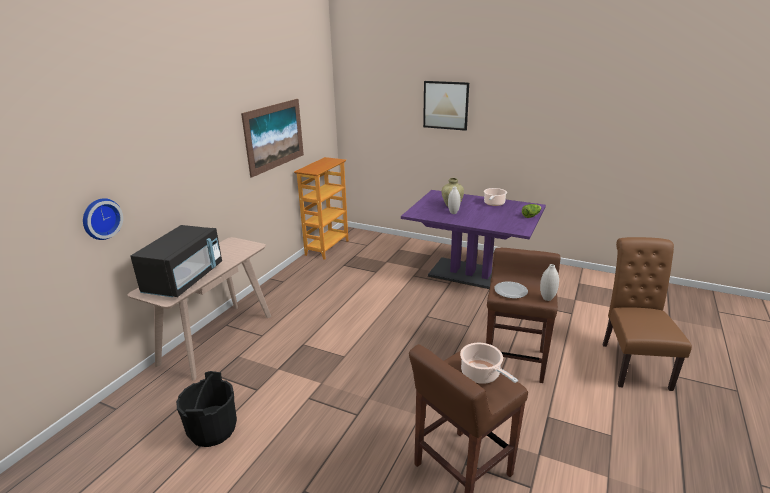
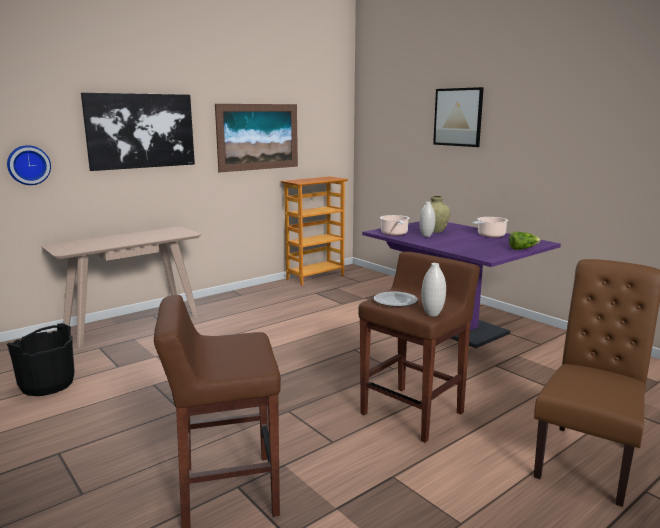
camera: 25 degrees right, 10 degrees down
black microwave [130,225,222,297] -> none
cooking pot [460,343,518,384] -> cooking pot moved to [380,215,410,235]
none -> picture [81,93,195,171]

